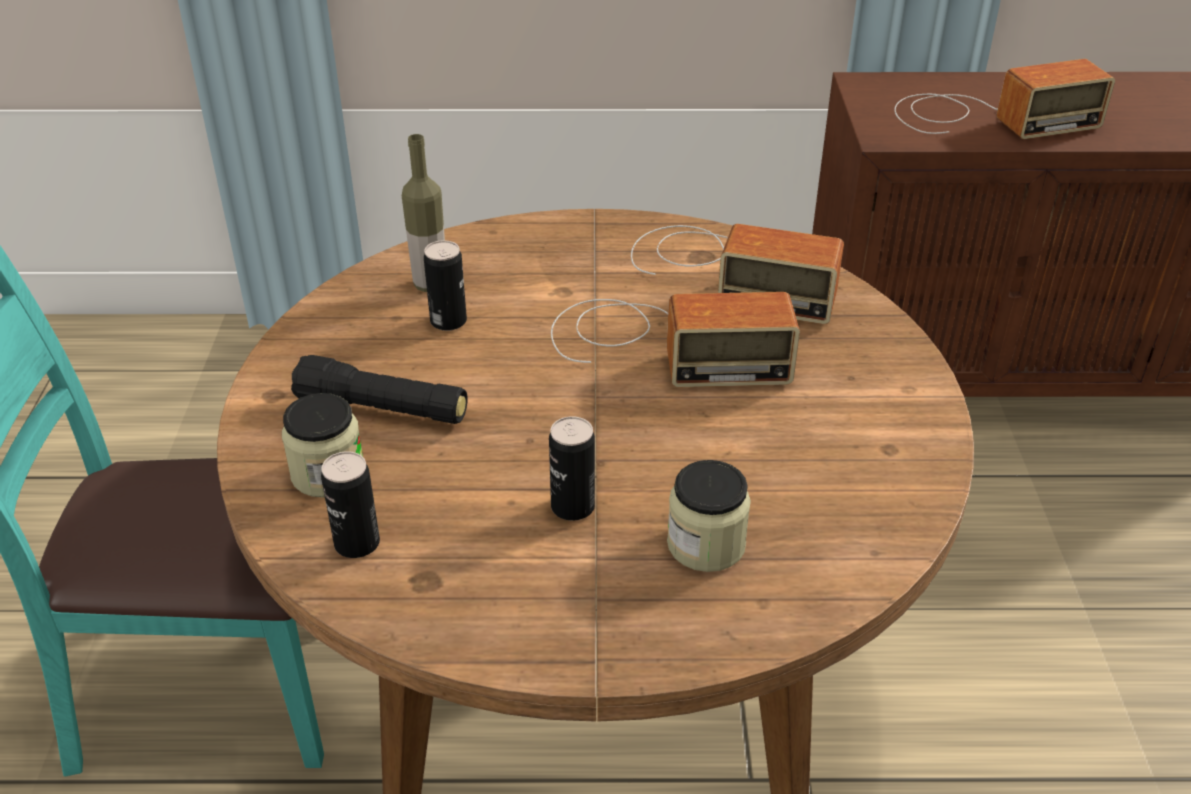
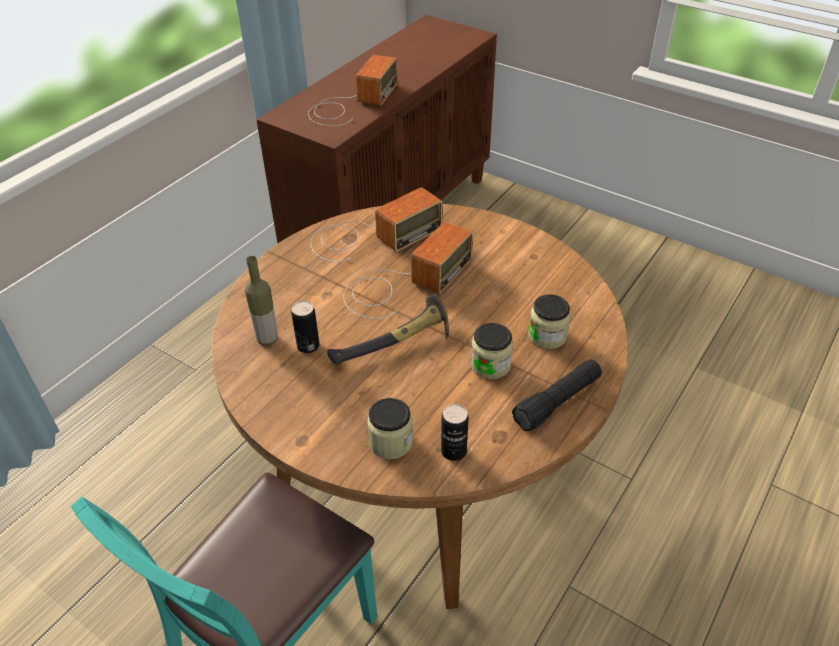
camera: 55 degrees left, 5 degrees up
black flashlight [291,355,468,424] -> black flashlight moved to [512,360,602,431]
can [549,416,595,521] -> jar [471,323,513,379]
none -> hammer [327,294,449,364]

